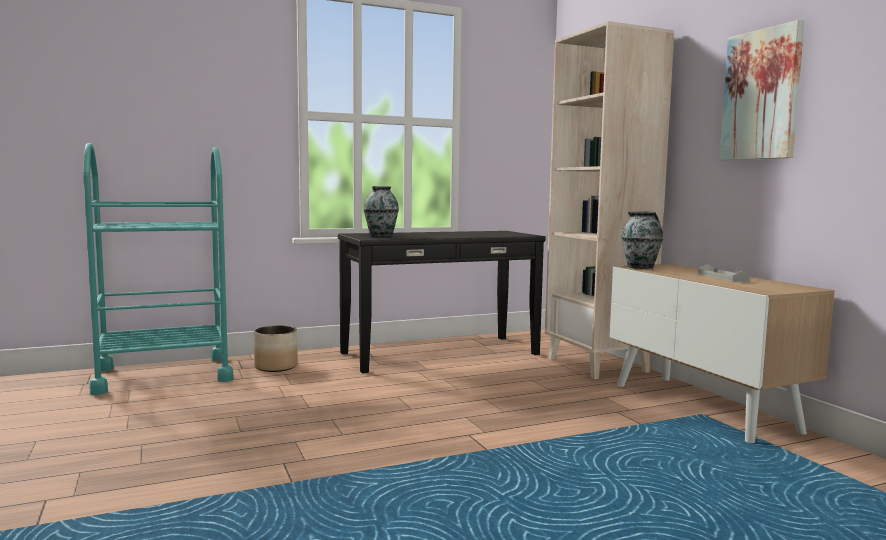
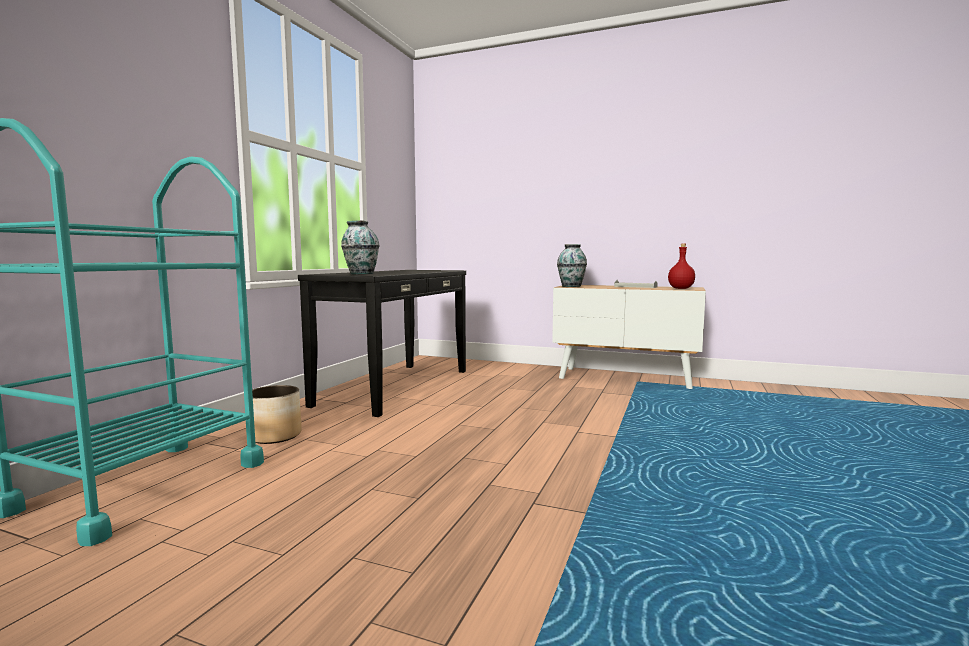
camera: 45 degrees left, 0 degrees up
beige bookcase [545,21,674,379] -> none
picture [719,20,804,160] -> none
none -> red bottle [668,244,695,289]

